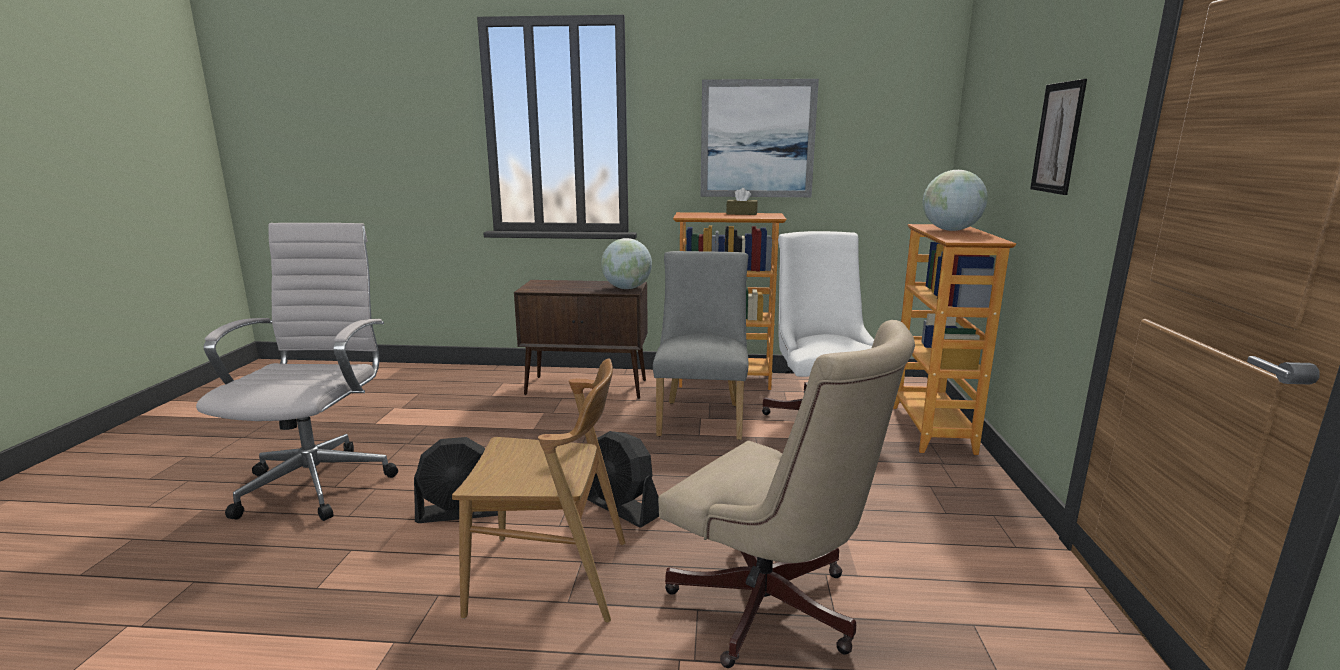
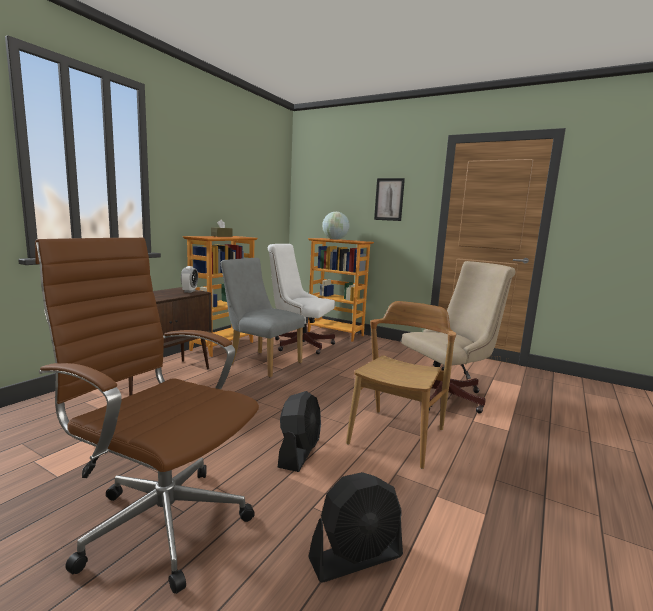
camera: 65 degrees left, 5 degrees down
white office chair [196,223,398,521] -> brown office chair [35,238,259,594]
black fan [587,431,659,528] -> black fan moved to [308,472,403,583]
globe [601,238,652,289] -> alarm clock [181,266,198,293]
picture [701,79,819,197] -> none

